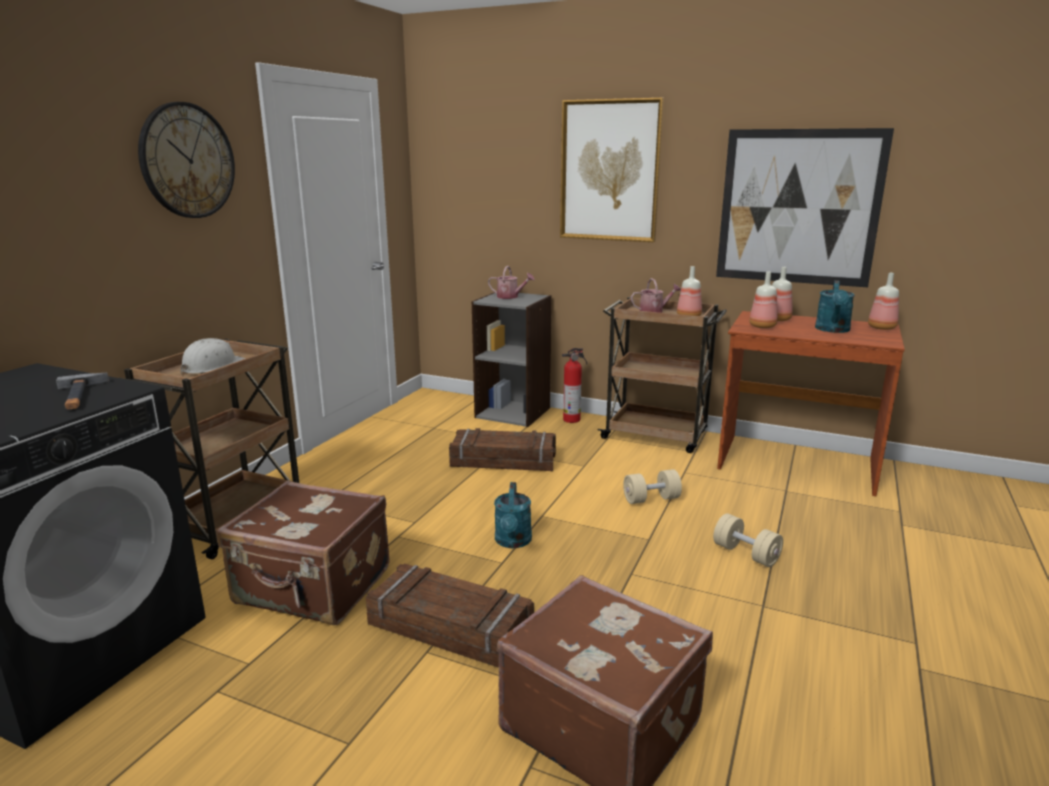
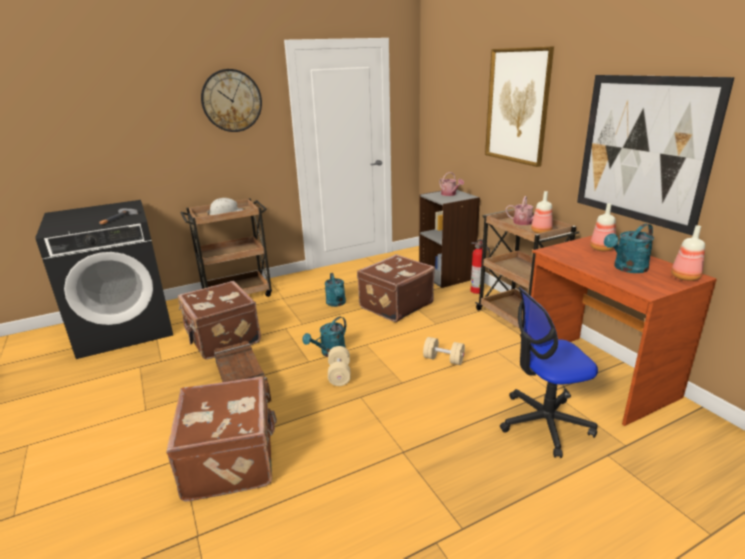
camera: 40 degrees right, 5 degrees up
crate [449,428,556,471] -> brown suitcase [357,254,435,322]
beige dumbbell [713,513,783,567] -> beige dumbbell moved to [328,346,351,386]
bottle [749,272,778,328] -> none
none -> turquoise watering can [325,273,346,307]
none -> office chair [500,287,598,458]

